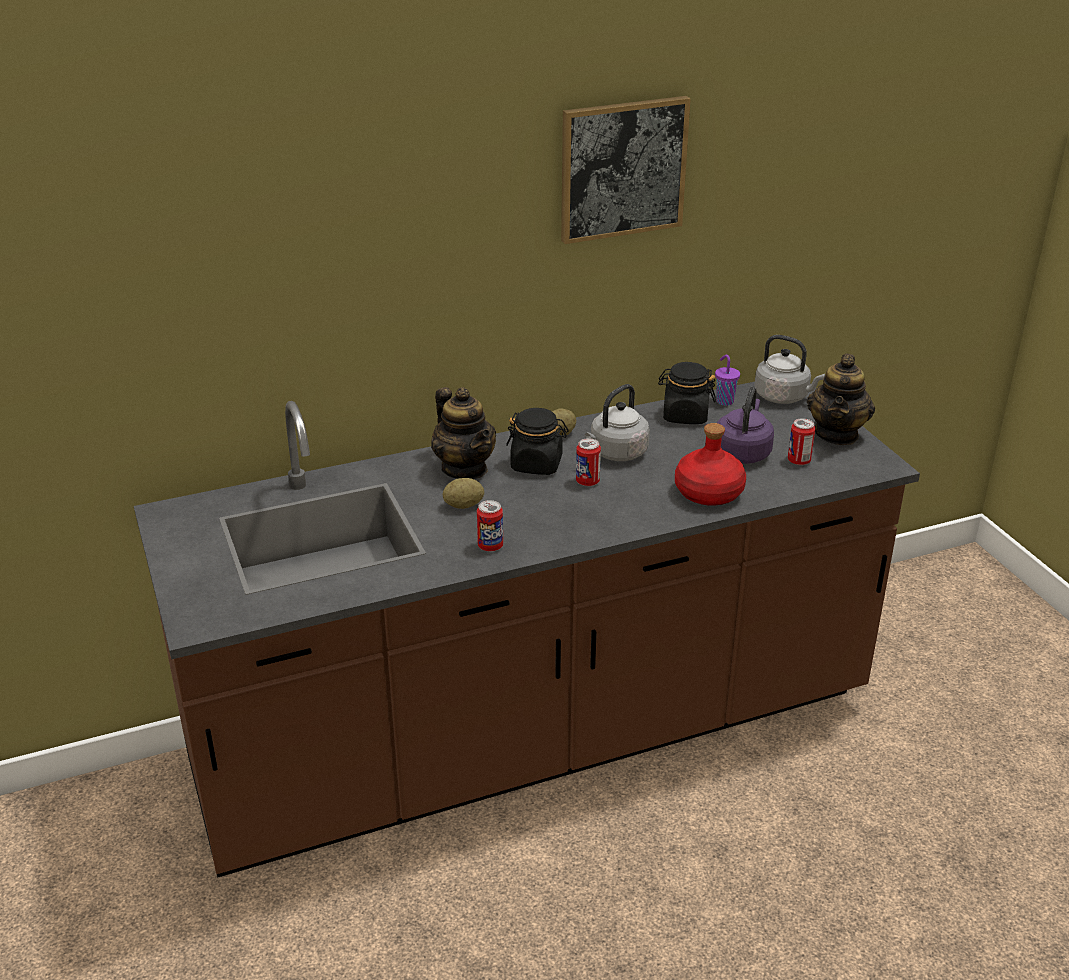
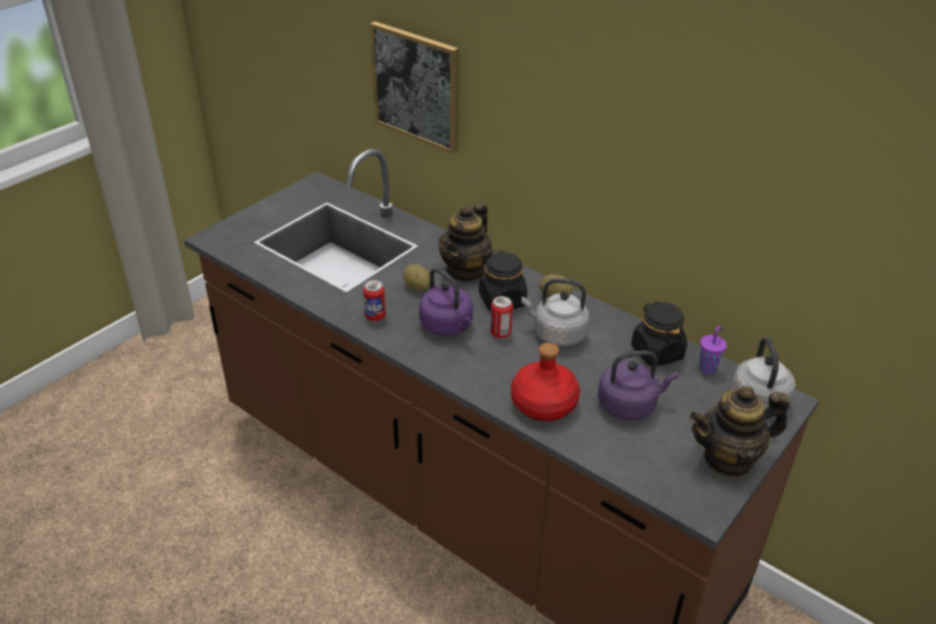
camera: 60 degrees right, 5 degrees up
picture [561,96,691,244] -> picture moved to [370,21,459,154]
can [788,418,816,465] -> none
none -> purple kettle [419,268,473,336]

